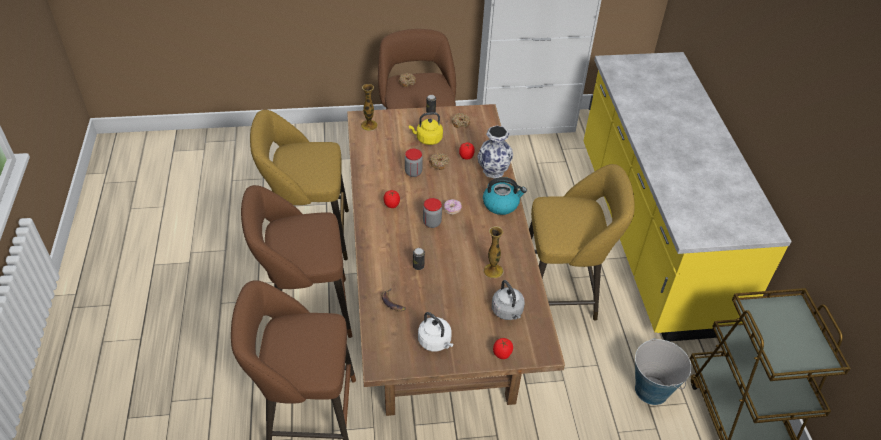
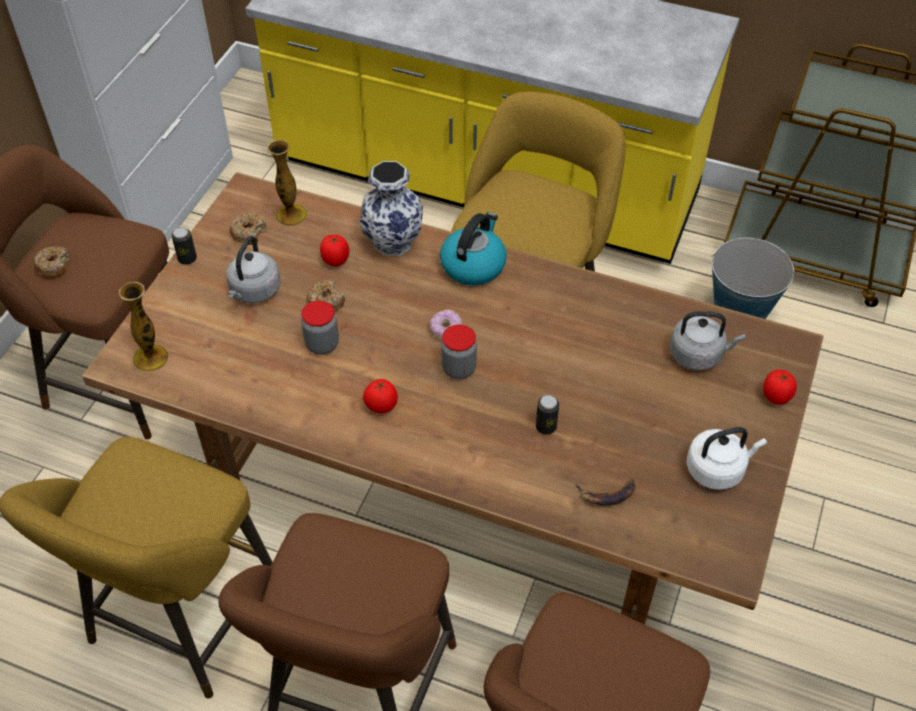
camera: 60 degrees left, 5 degrees up
yellow kettle [409,112,443,145] -> grey kettle [226,236,280,303]
vase [483,226,503,278] -> vase moved to [267,139,307,226]

